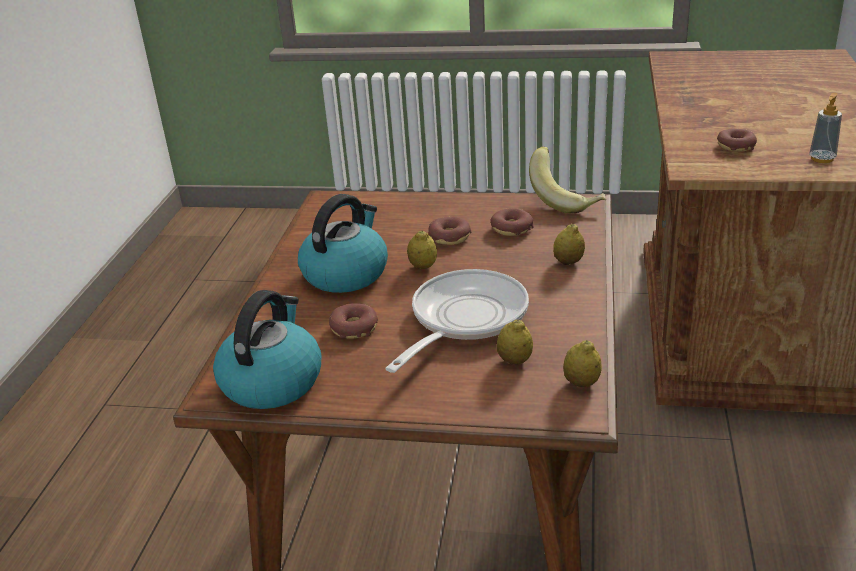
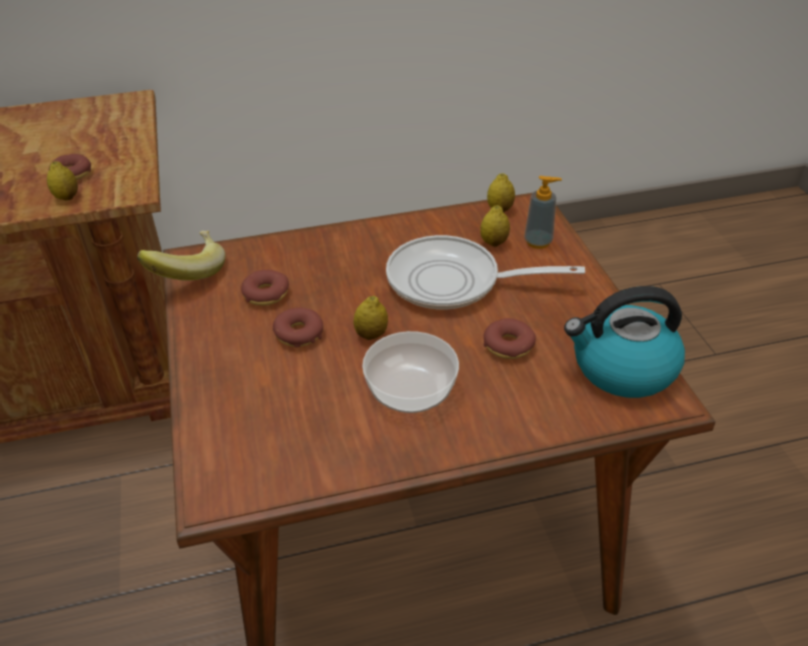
camera: 115 degrees left, 10 degrees up
kettle [298,194,388,293] -> bowl [362,331,459,413]
lemon [553,224,585,265] -> lemon moved to [47,161,78,200]
soap dispenser [809,93,842,163] -> soap dispenser moved to [524,176,562,249]

